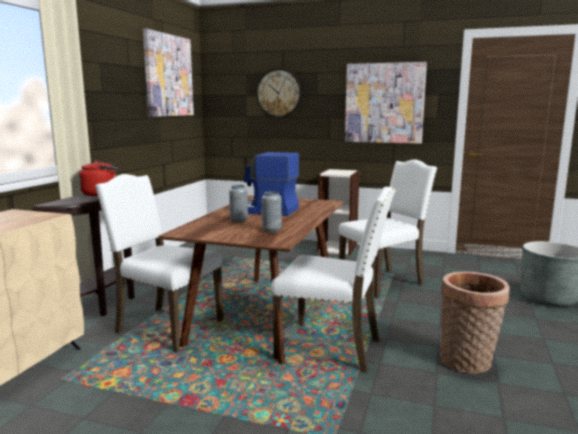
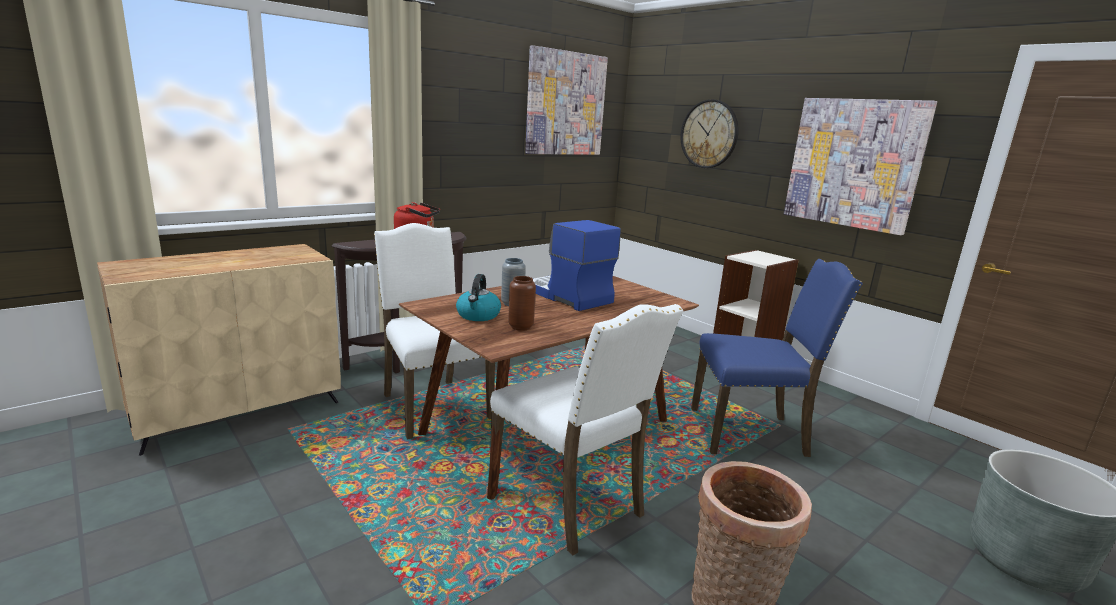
camera: 30 degrees right, 5 degrees up
grey vase [262,191,282,232] -> brown vase [508,276,536,331]
white chair [339,159,437,298] -> blue chair [691,259,863,457]
none -> kettle [456,274,501,321]

